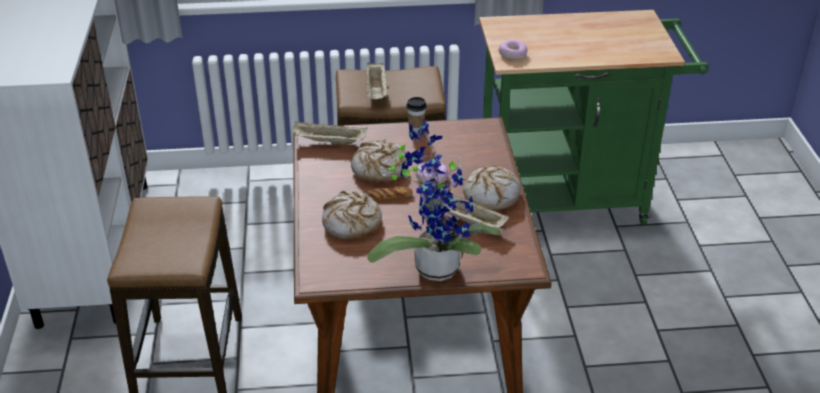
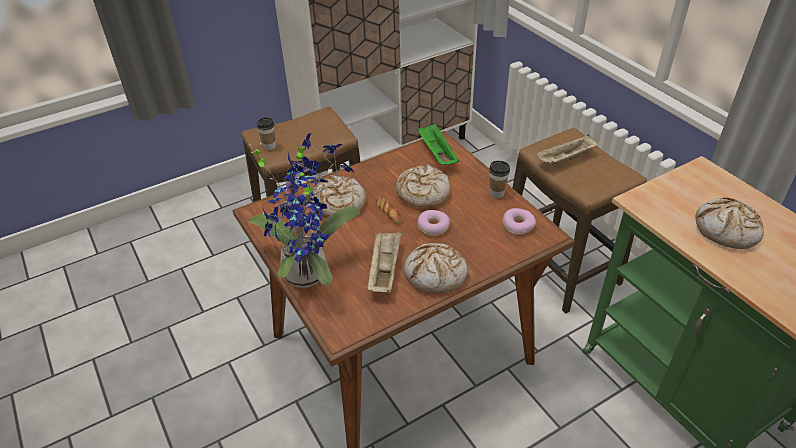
camera: 65 degrees right, 5 degrees up
beige tray [293,122,367,146] -> green tray [417,123,459,165]
donut [499,40,528,60] -> donut moved to [502,208,536,235]
none -> cup [257,117,276,150]
none -> bread [696,198,764,249]

